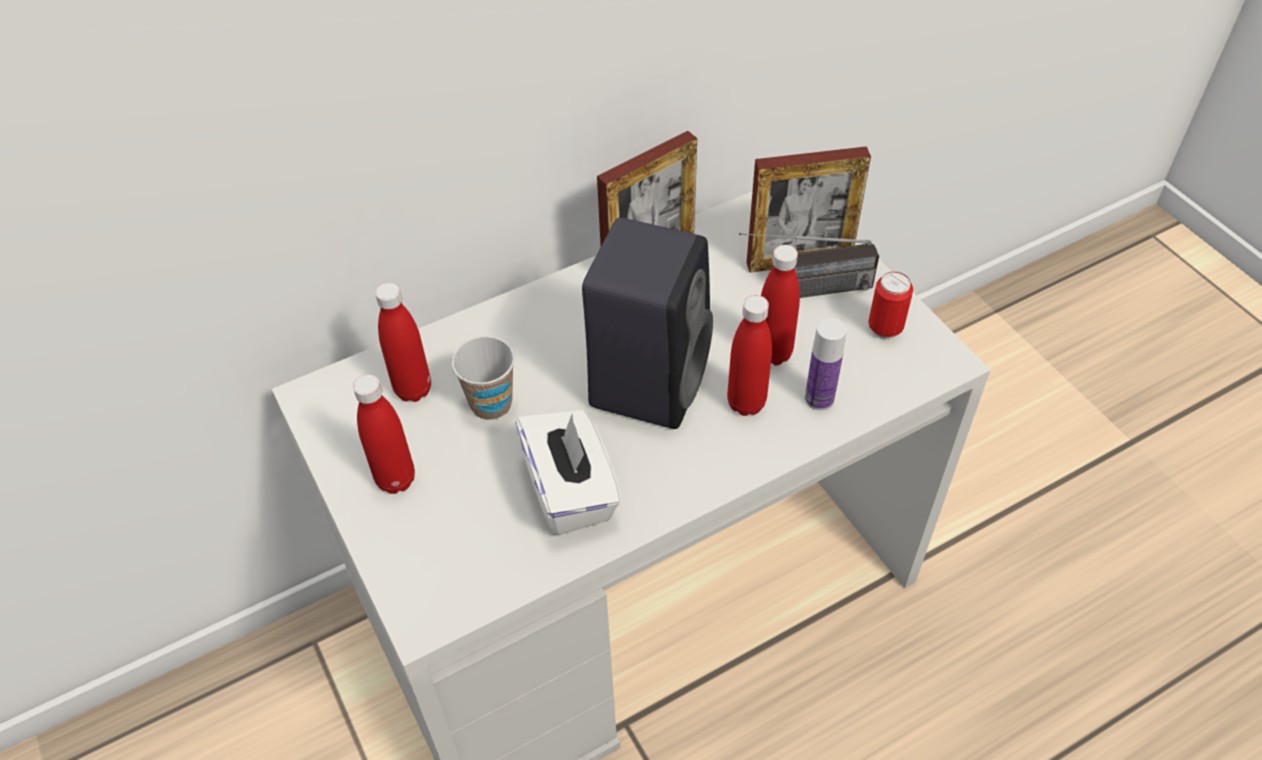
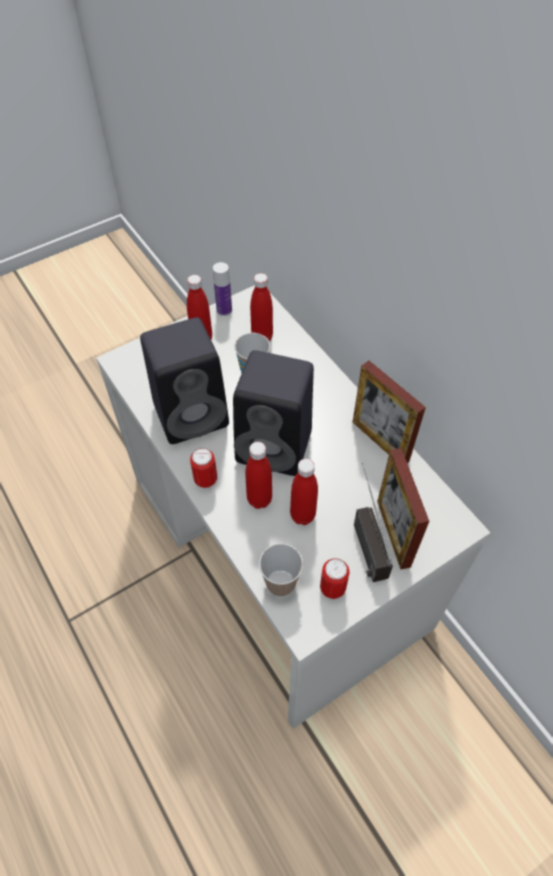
camera: 85 degrees right, 5 degrees up
white tissue box [515,410,621,535] -> black speaker [140,317,229,444]
bottle [805,318,847,410] -> bottle moved to [213,262,232,316]
none -> can [190,448,217,488]
none -> cup [259,543,303,596]

